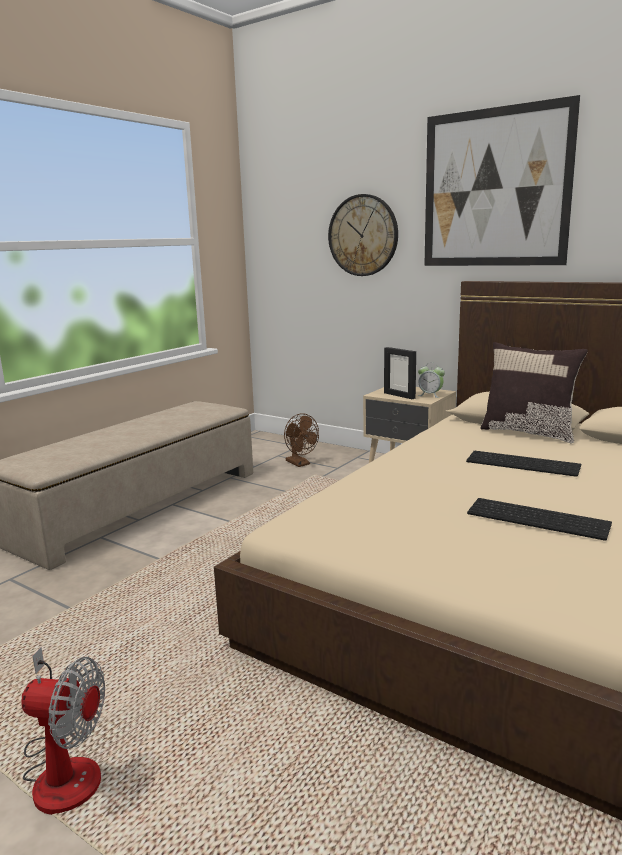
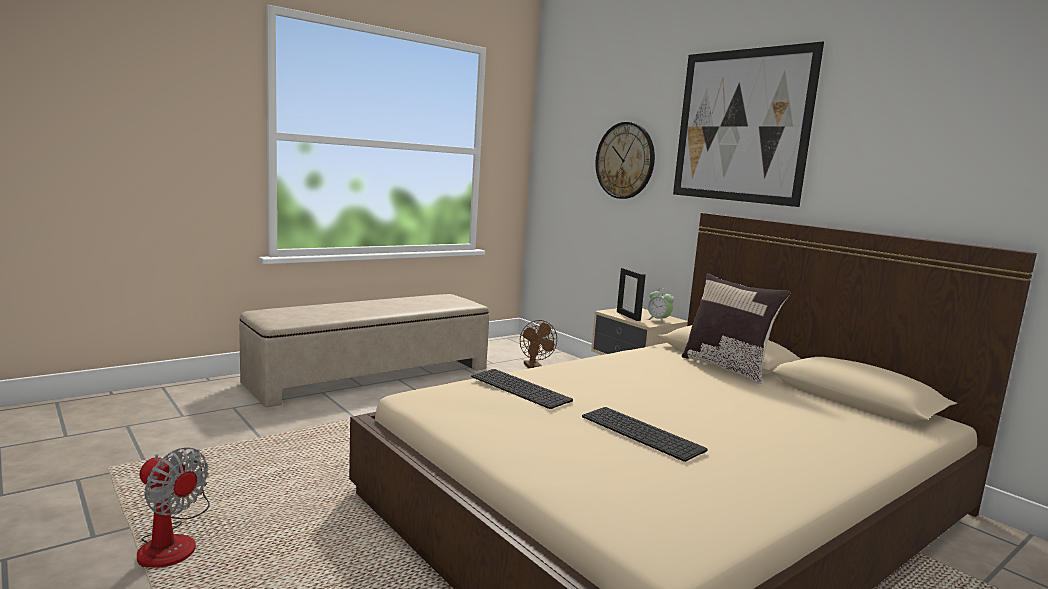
camera: 15 degrees right, 5 degrees down
keyboard [466,451,581,477] -> keyboard moved to [471,369,573,409]

